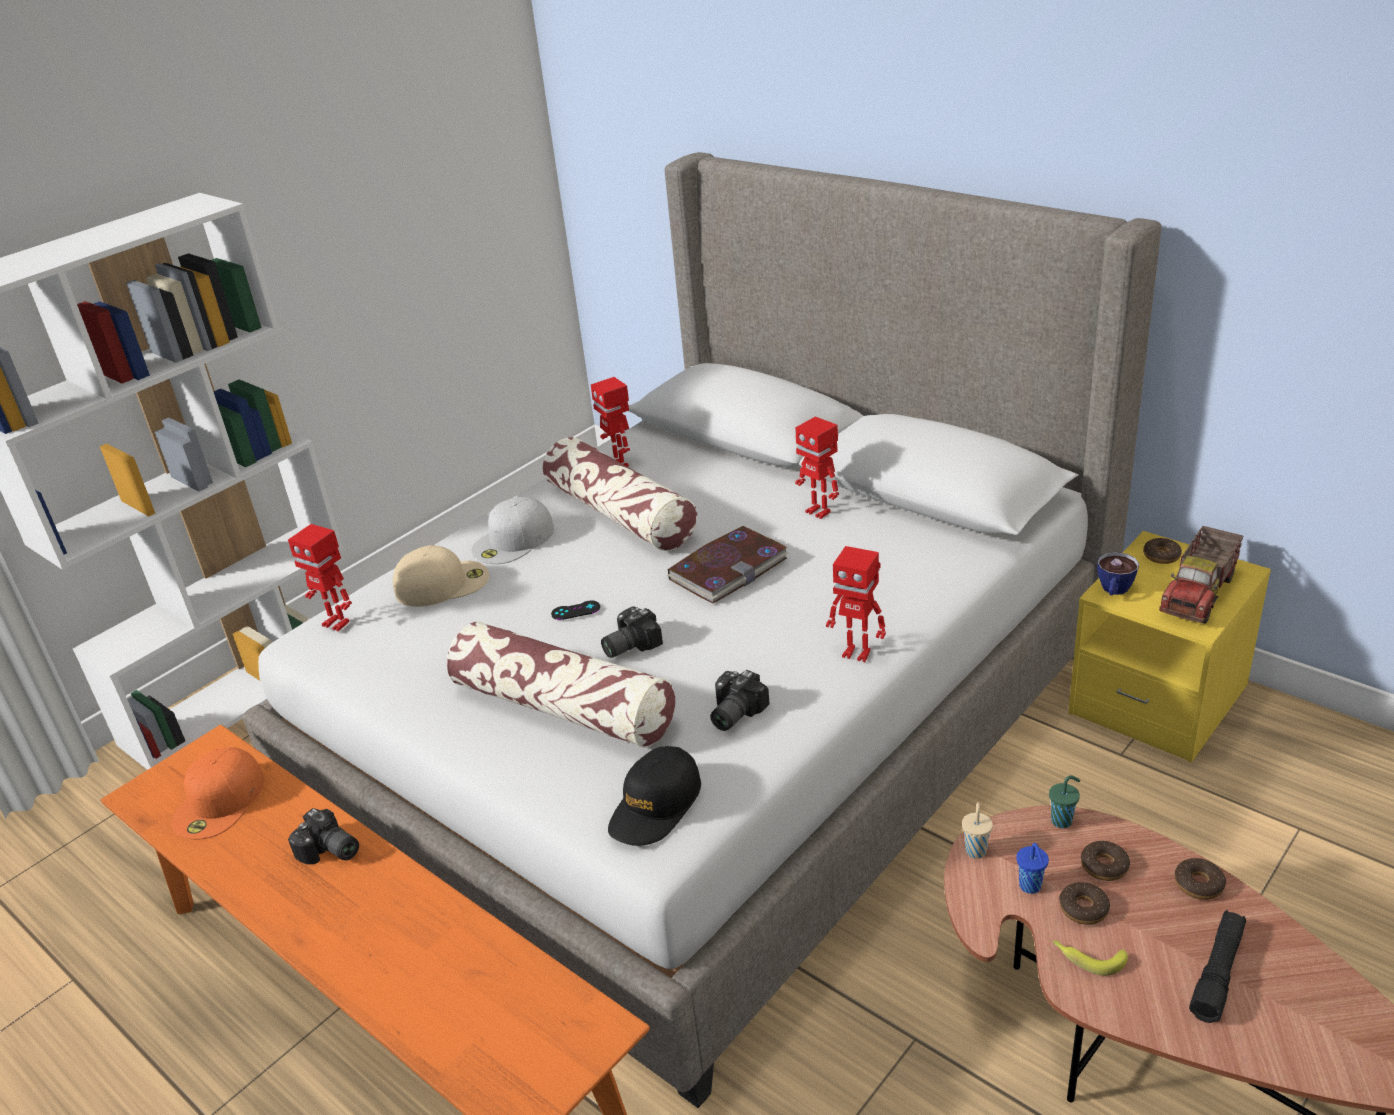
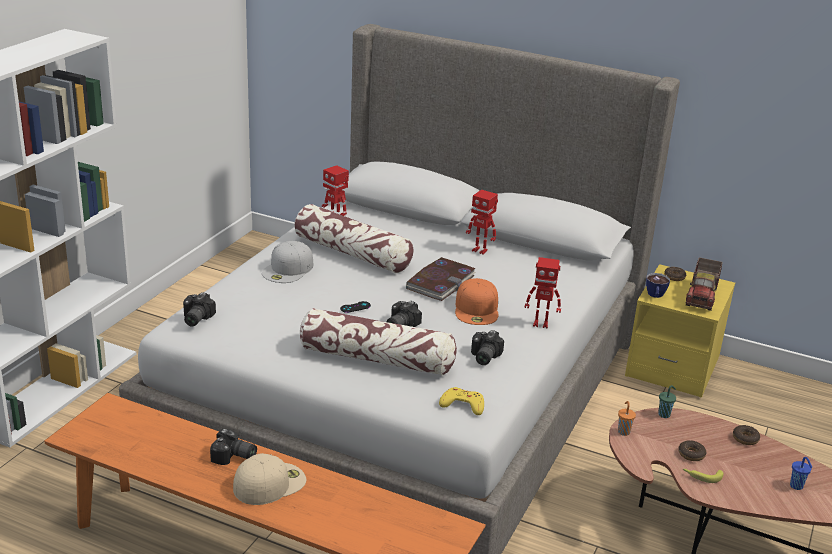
camera: 20 degrees left, 5 degrees down
orange cap [171,748,265,839] -> orange cap moved to [455,278,498,325]
toy robot [288,524,352,632] -> camera [183,292,216,326]
beige cap [393,545,489,607] -> beige cap moved to [233,453,306,505]
black cap [608,746,701,846] -> yellow game controller [439,387,484,415]
beige cup [962,802,993,858] -> orange cup [618,401,636,436]
blue cup [1016,843,1049,894] -> blue cup moved to [790,457,812,490]
donut [1081,841,1130,881] -> none
black flashlight [1189,910,1246,1023] -> none

